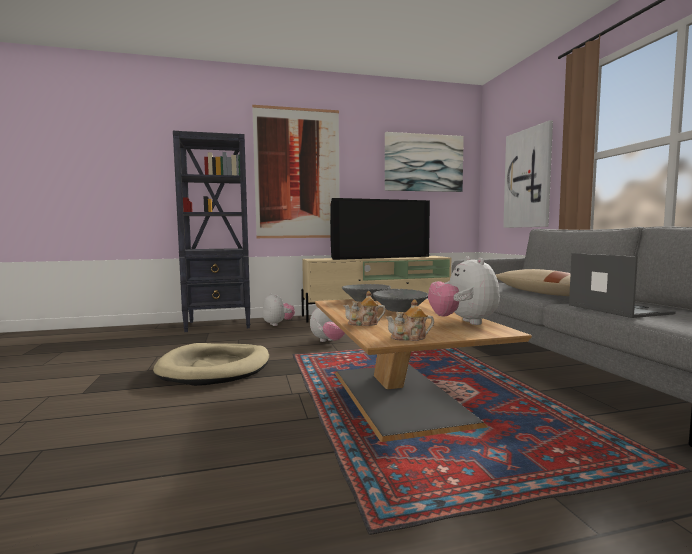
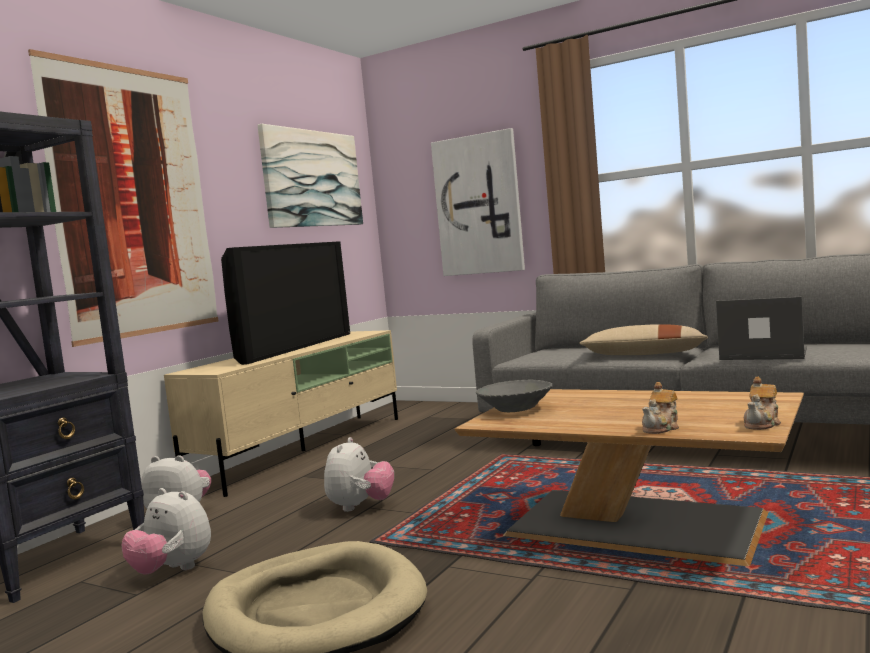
camera: 45 degrees left, 0 degrees up
grey bowl [373,289,428,312] -> none
plush toy [428,256,500,325] -> plush toy moved to [122,488,211,575]

